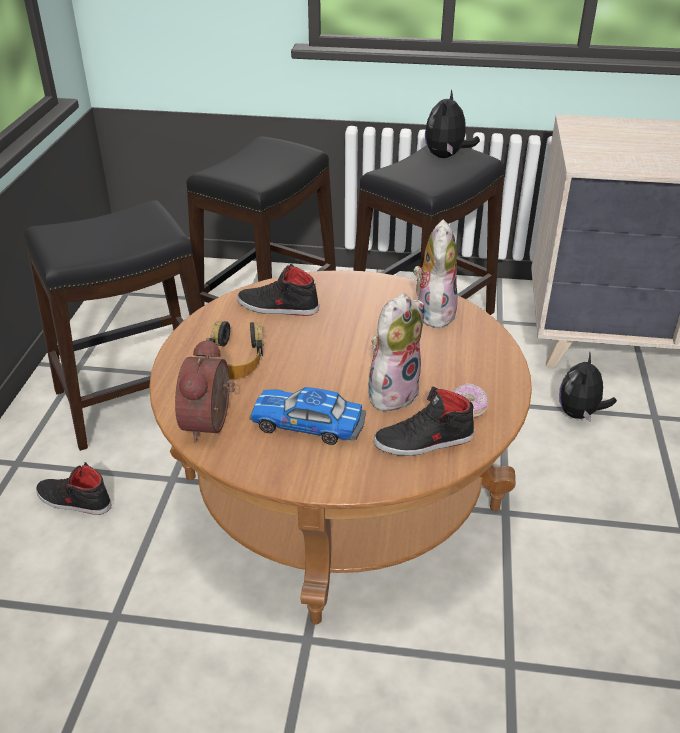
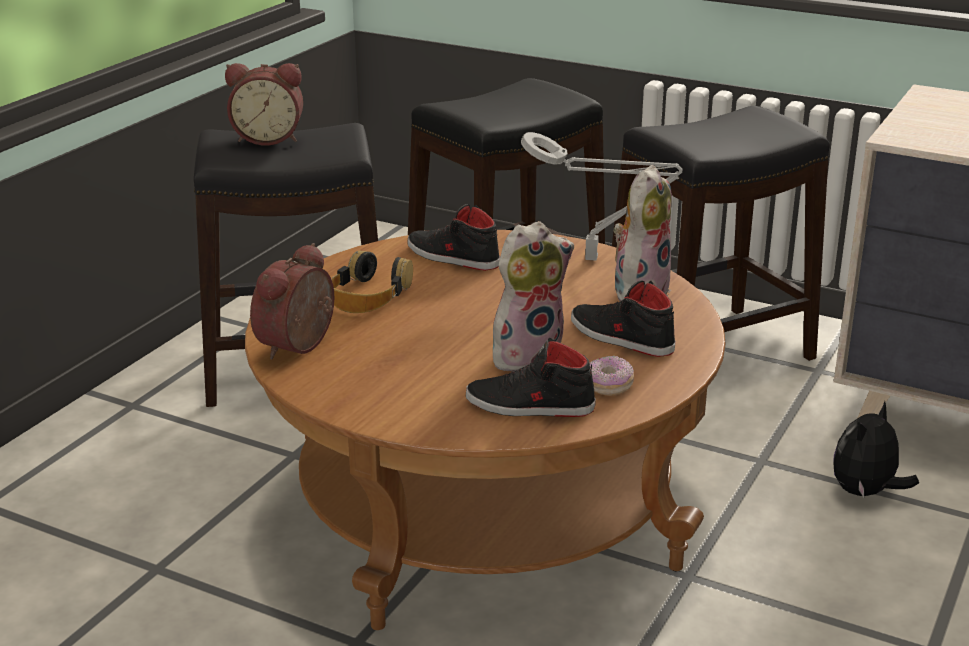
camera: 20 degrees right, 10 degrees down
black shoe [36,462,111,515] -> black shoe moved to [571,280,676,357]
toy car [250,387,366,445] -> none
plush toy [425,90,480,158] -> none
none -> alarm clock [225,63,303,146]
none -> grey table lamp [521,132,682,261]

